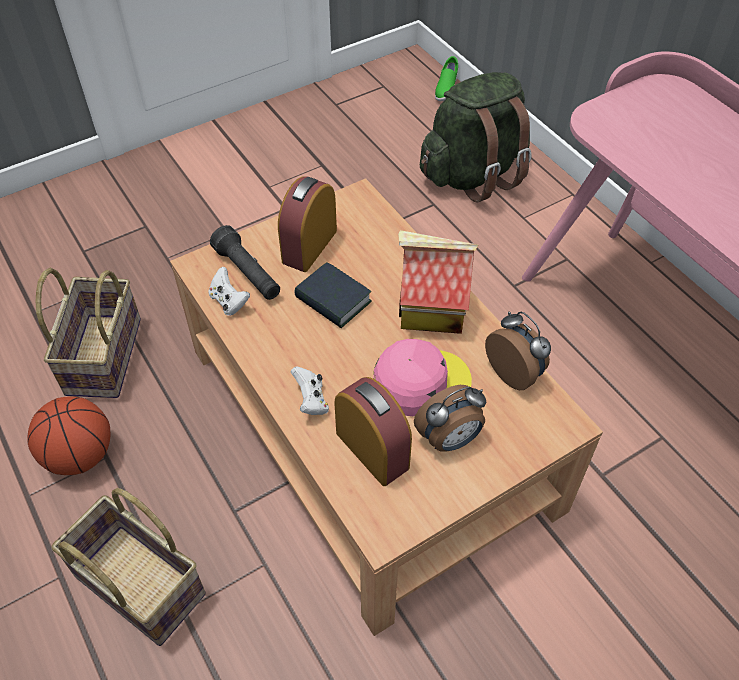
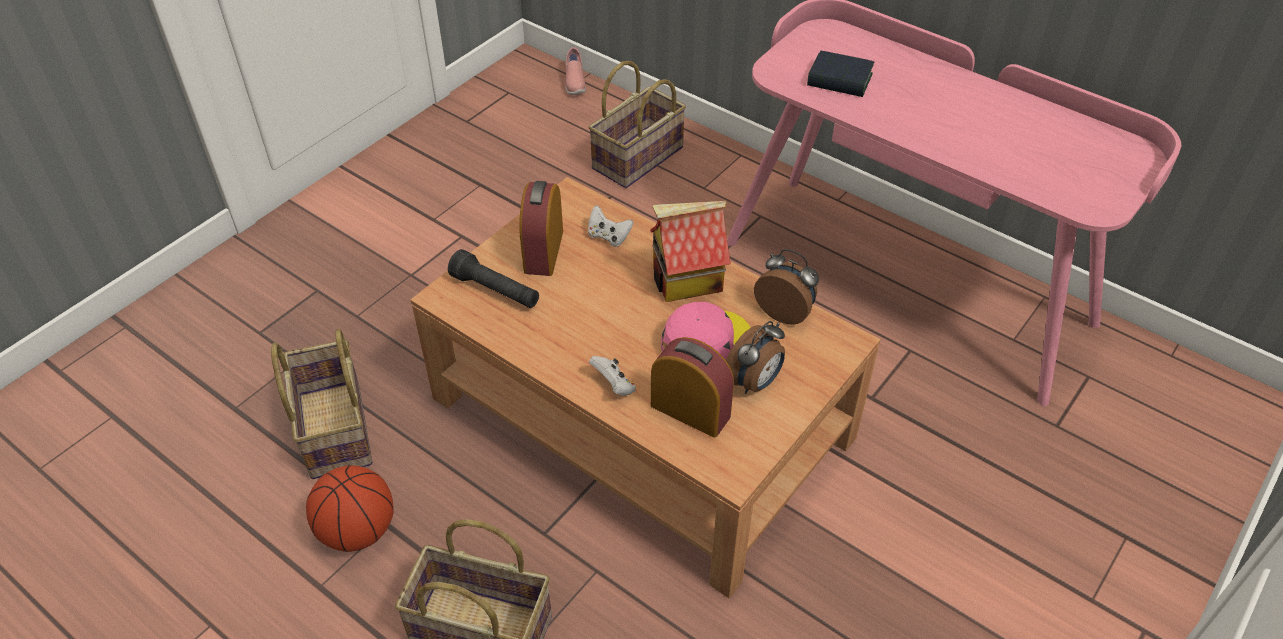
camera: 20 degrees left, 5 degrees down
white game controller [208,267,250,316] -> white game controller moved to [588,205,634,247]
book [295,262,372,328] -> book moved to [807,51,874,97]
green backpack [420,72,532,202] -> basket [589,61,686,188]
green shoe [435,56,458,101] -> pink shoe [565,47,586,95]

